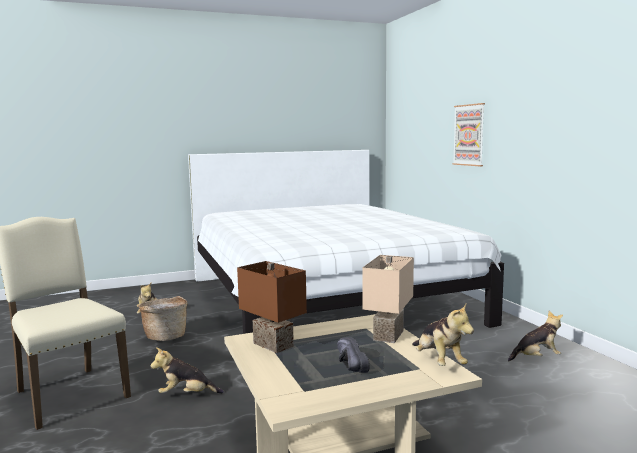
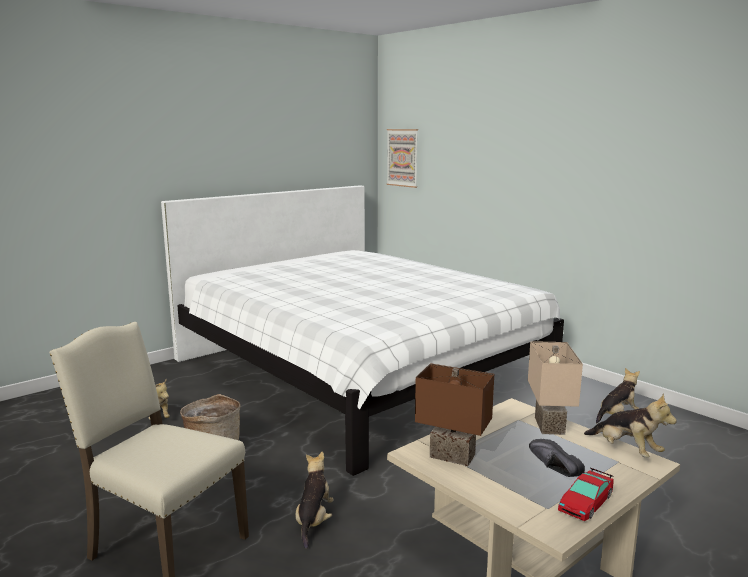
camera: 20 degrees left, 5 degrees up
plush toy [150,347,224,393] -> plush toy turned 120 degrees clockwise [295,452,334,549]
picture [452,103,485,166] -> picture moved to [386,129,418,188]
none -> toy car [558,468,614,521]

